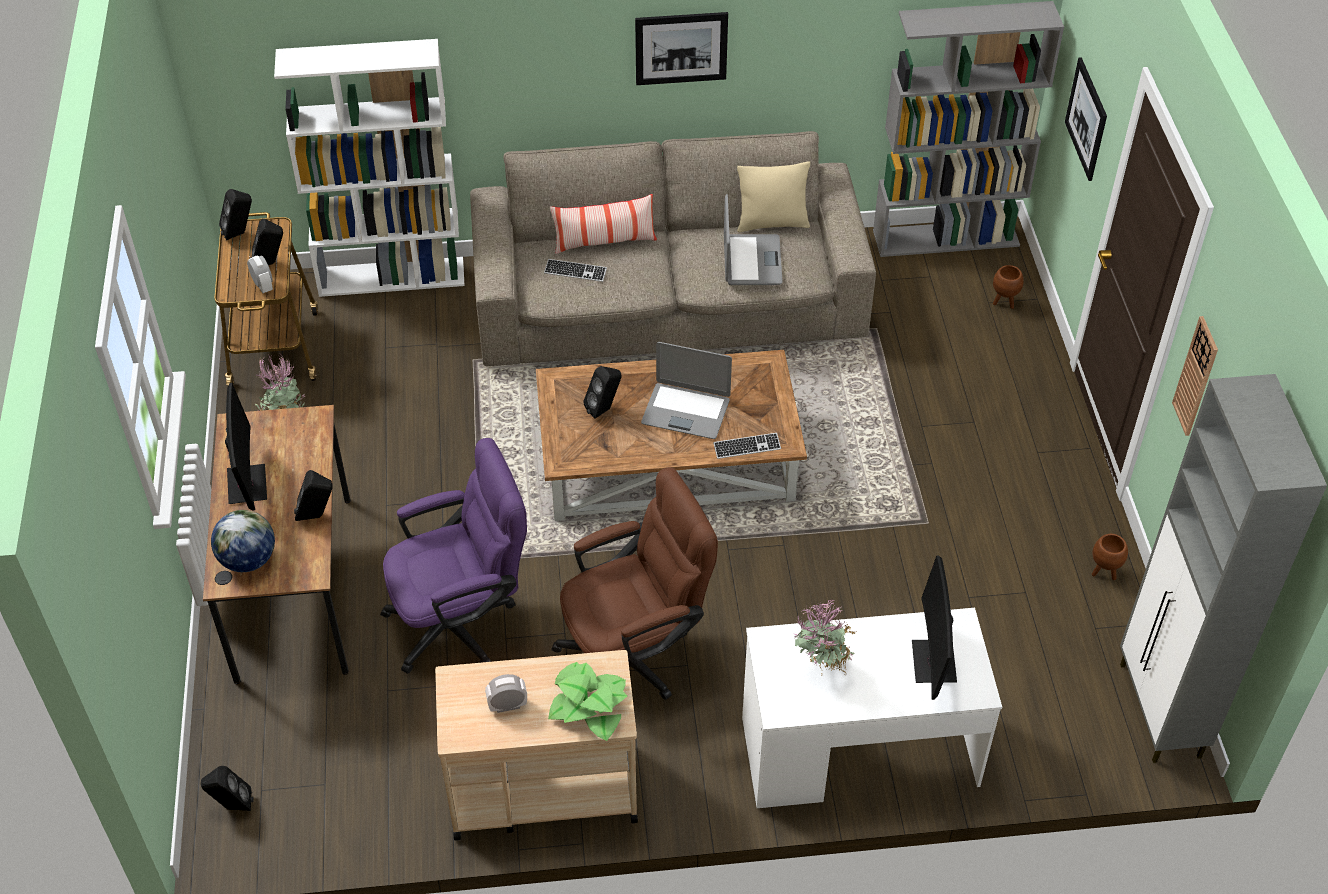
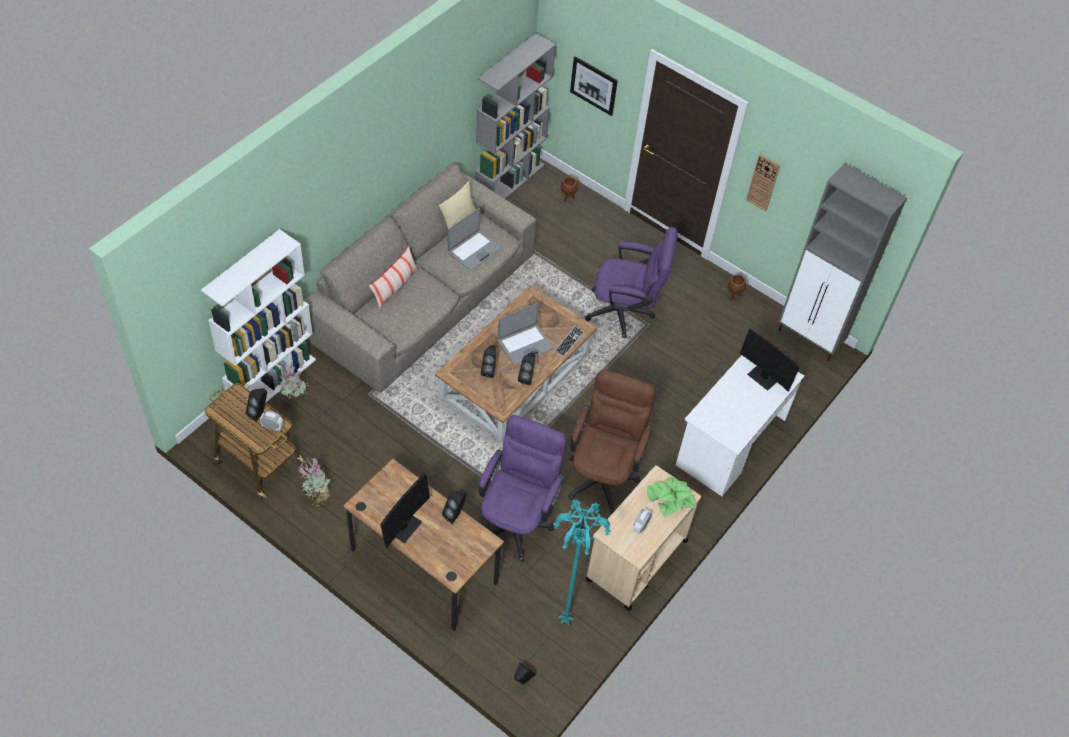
camera: 50 degrees left, 5 degrees up
globe [211,510,275,572] -> none
black speaker [219,189,252,240] -> black speaker moved to [518,353,535,385]
monitor [225,383,267,510] -> monitor turned 90 degrees clockwise [380,474,430,548]
keyboard [544,259,607,282] -> none
picture [635,12,728,85] -> none
laptop [724,194,783,285] -> laptop turned 90 degrees clockwise [448,208,501,270]
potted plant [794,599,857,675] -> potted plant moved to [279,365,309,399]
none -> turquoise floor lamp [553,499,611,625]
none -> purple office chair [585,227,678,338]

